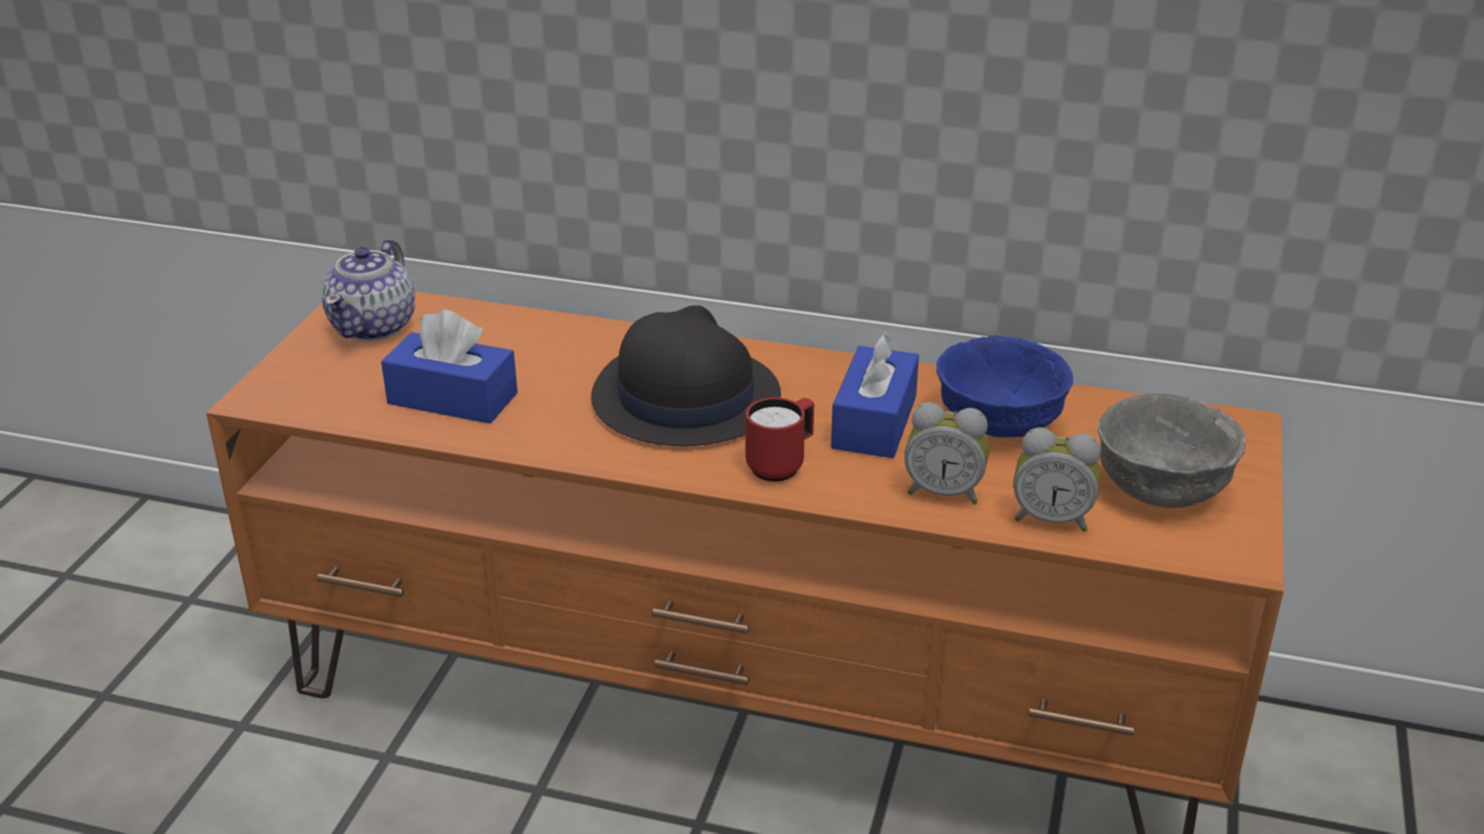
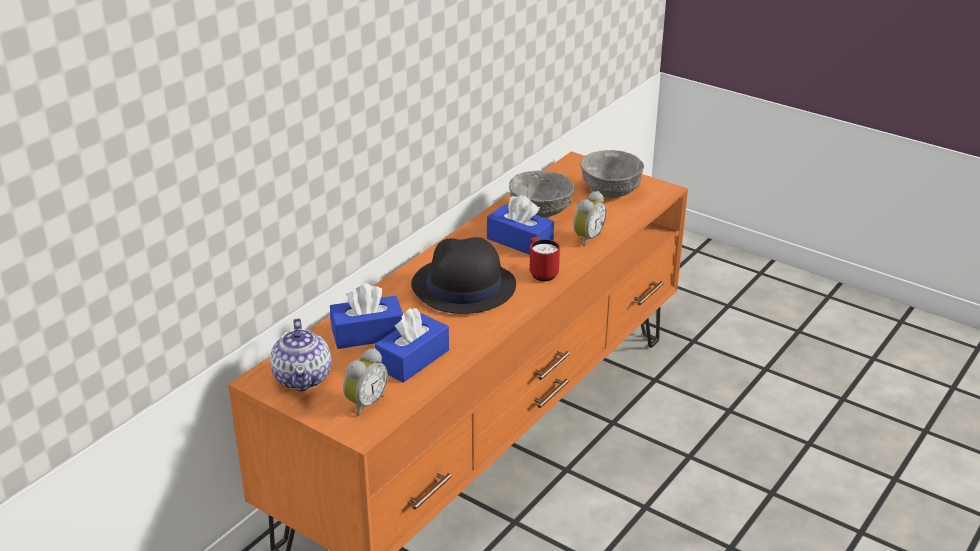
camera: 70 degrees left, 0 degrees up
teapot [322,239,415,341] -> teapot turned 45 degrees clockwise [270,318,331,391]
blue bowl [936,335,1073,437] -> grey bowl [509,170,574,218]
alarm clock [1013,427,1101,532] -> alarm clock moved to [343,348,388,416]
none -> blue tissue box [330,284,403,349]

